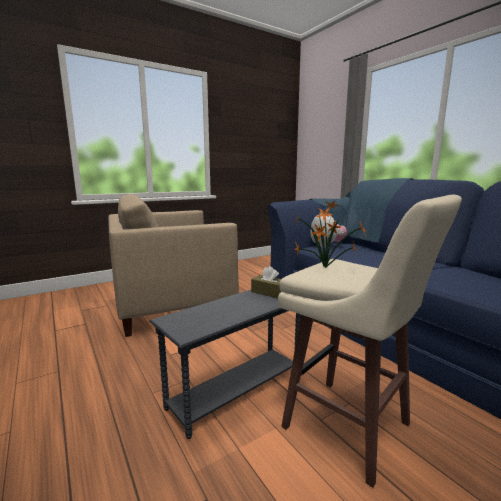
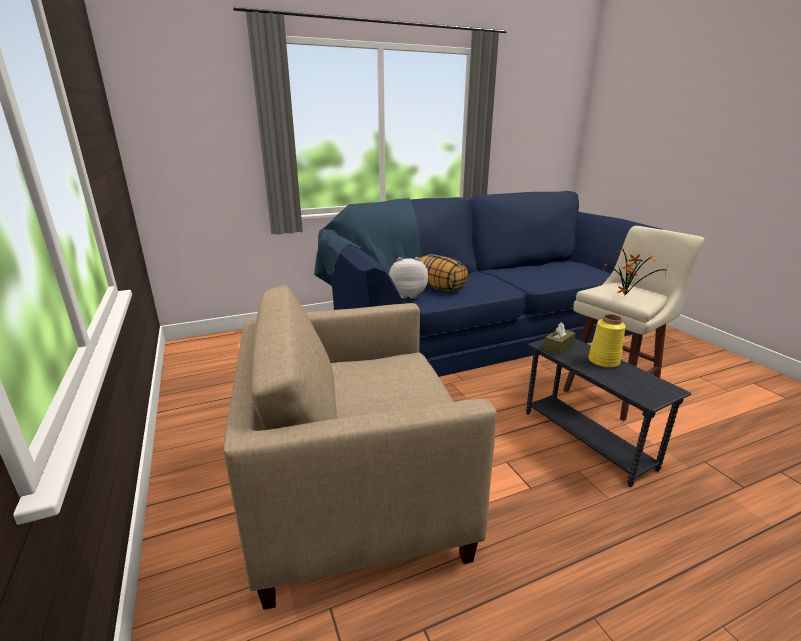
camera: 80 degrees left, 10 degrees up
beige armchair [108,194,239,337] -> beige armchair turned 90 degrees clockwise [224,285,497,610]
none -> pillow [420,254,468,292]
none -> yellow vase [588,314,626,368]

